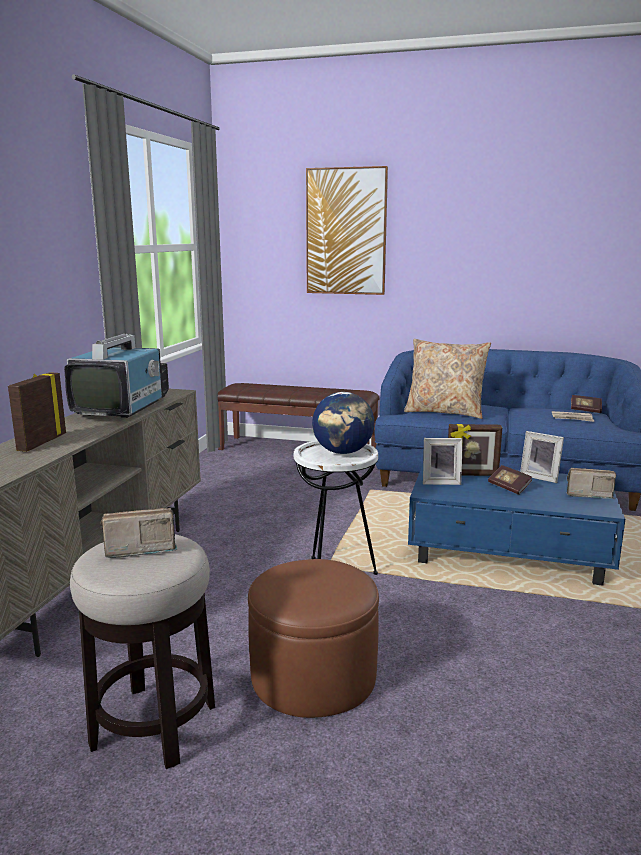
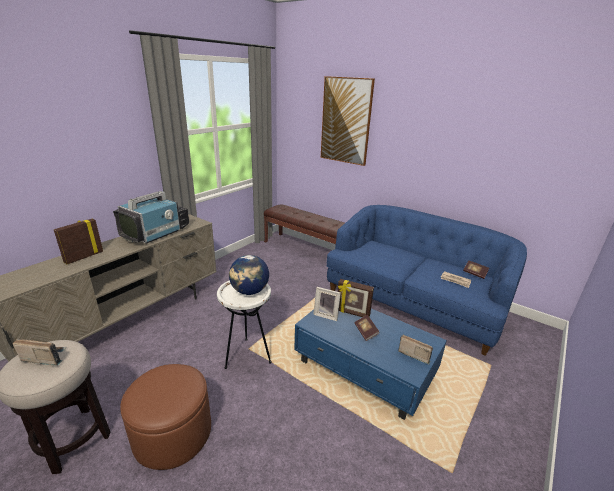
camera: 20 degrees right, 10 degrees up
beige pillow [404,339,491,419] -> none
picture frame [520,431,564,483] -> none

